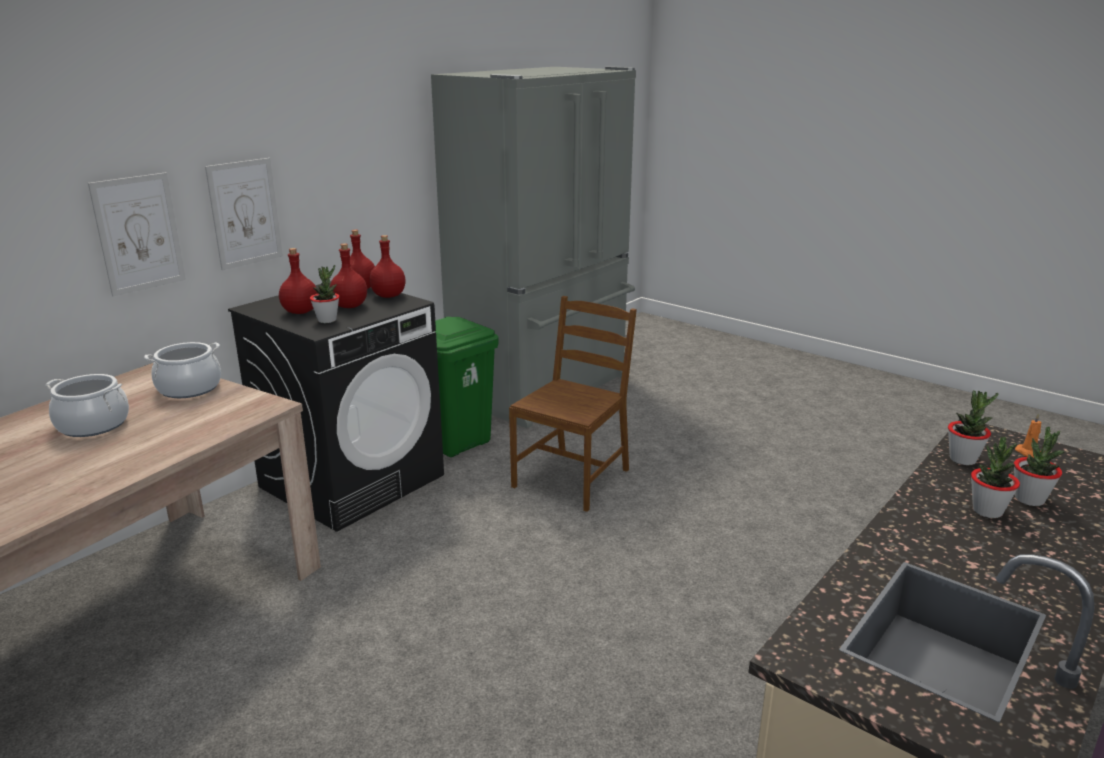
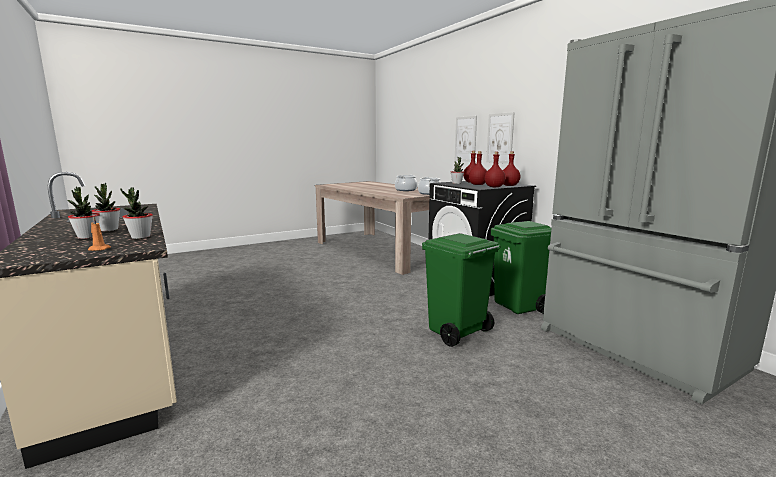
camera: 110 degrees right, 10 degrees down
brown chair [509,296,637,512] -> green trash can [422,233,501,347]

